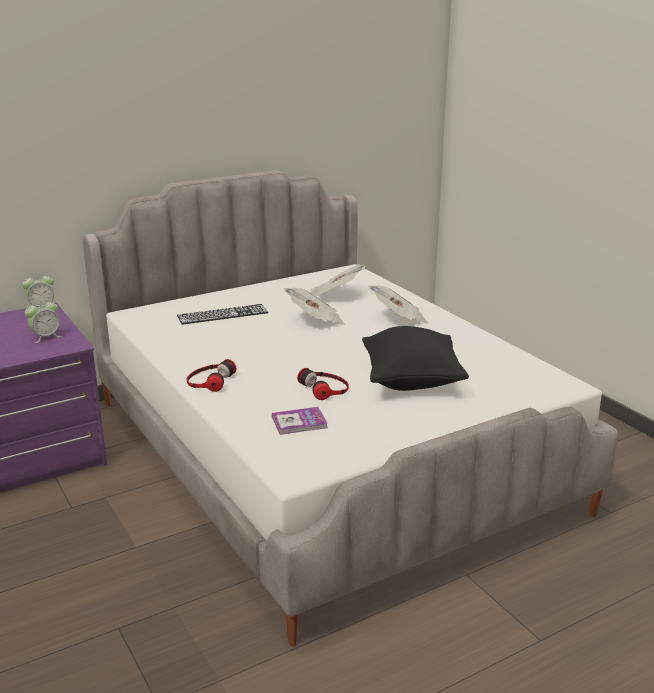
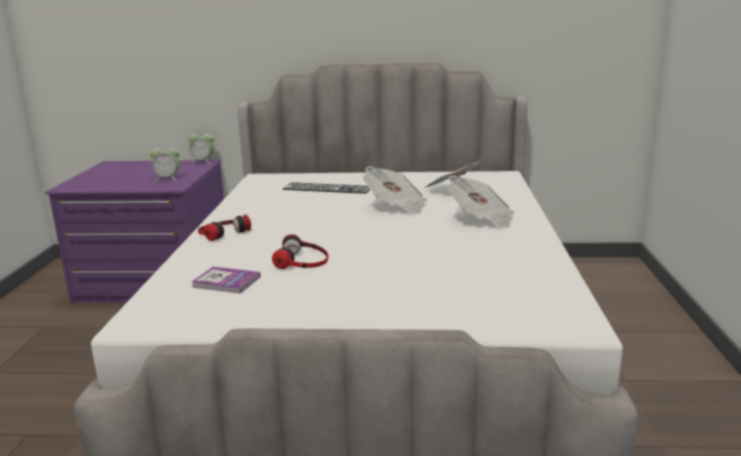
camera: 35 degrees right, 5 degrees down
black pillow [362,326,469,391] -> none

